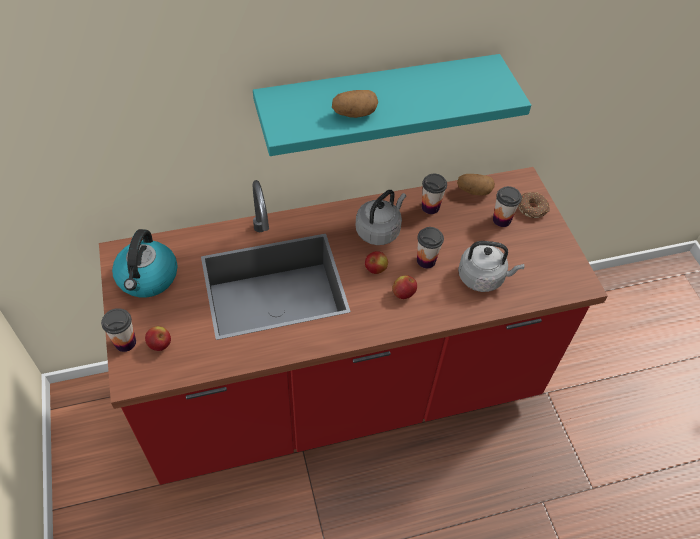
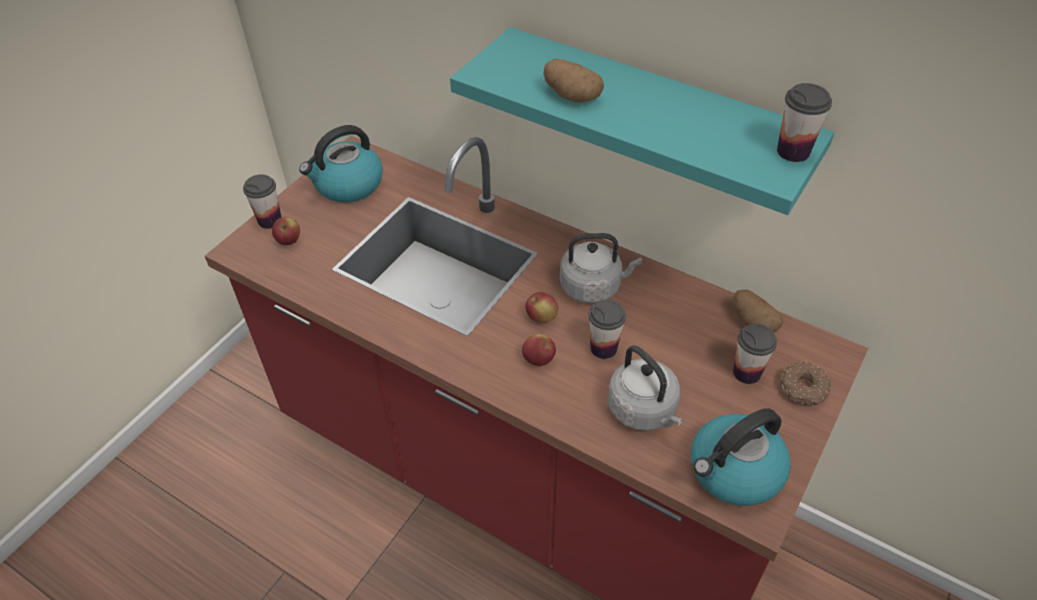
camera: 50 degrees right, 5 degrees down
cup [422,174,447,214] -> cup moved to [777,83,832,162]
none -> kettle [691,408,791,506]

